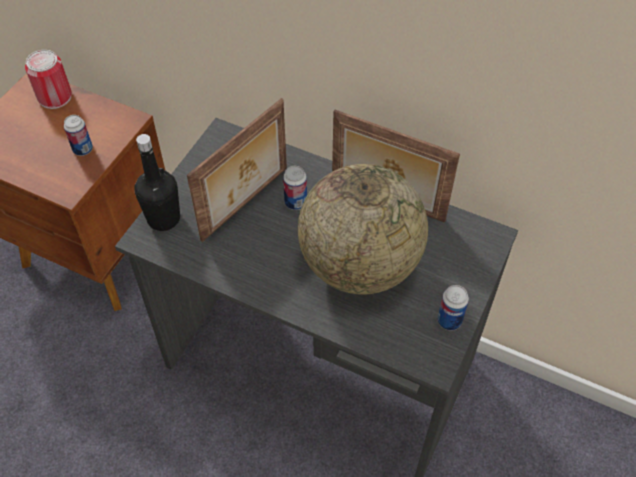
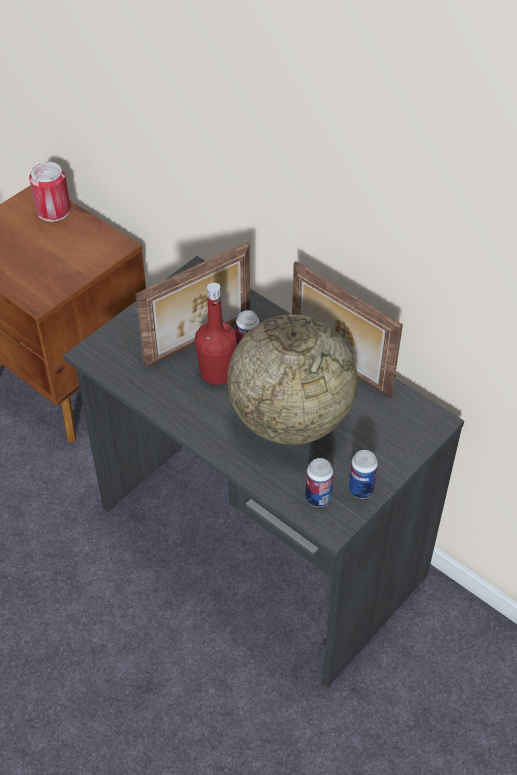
camera: 15 degrees right, 5 degrees down
can [64,115,93,156] -> can moved to [305,458,333,507]
black bottle [134,134,180,231] -> none
none -> red bottle [195,282,237,385]

